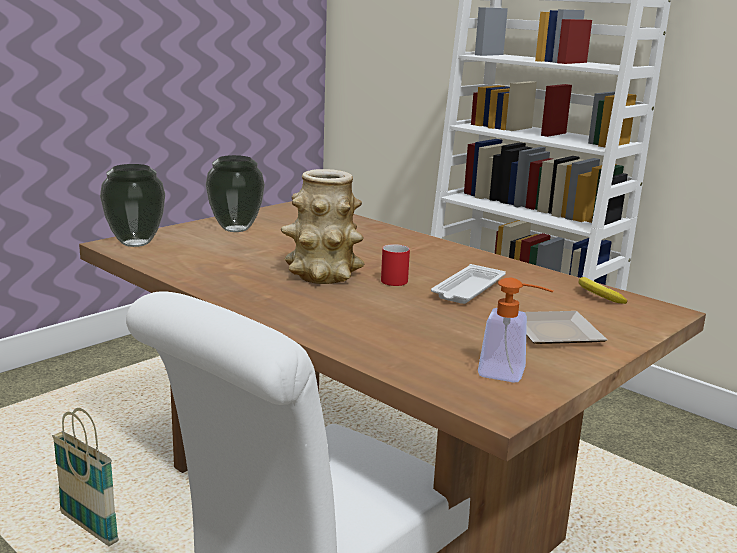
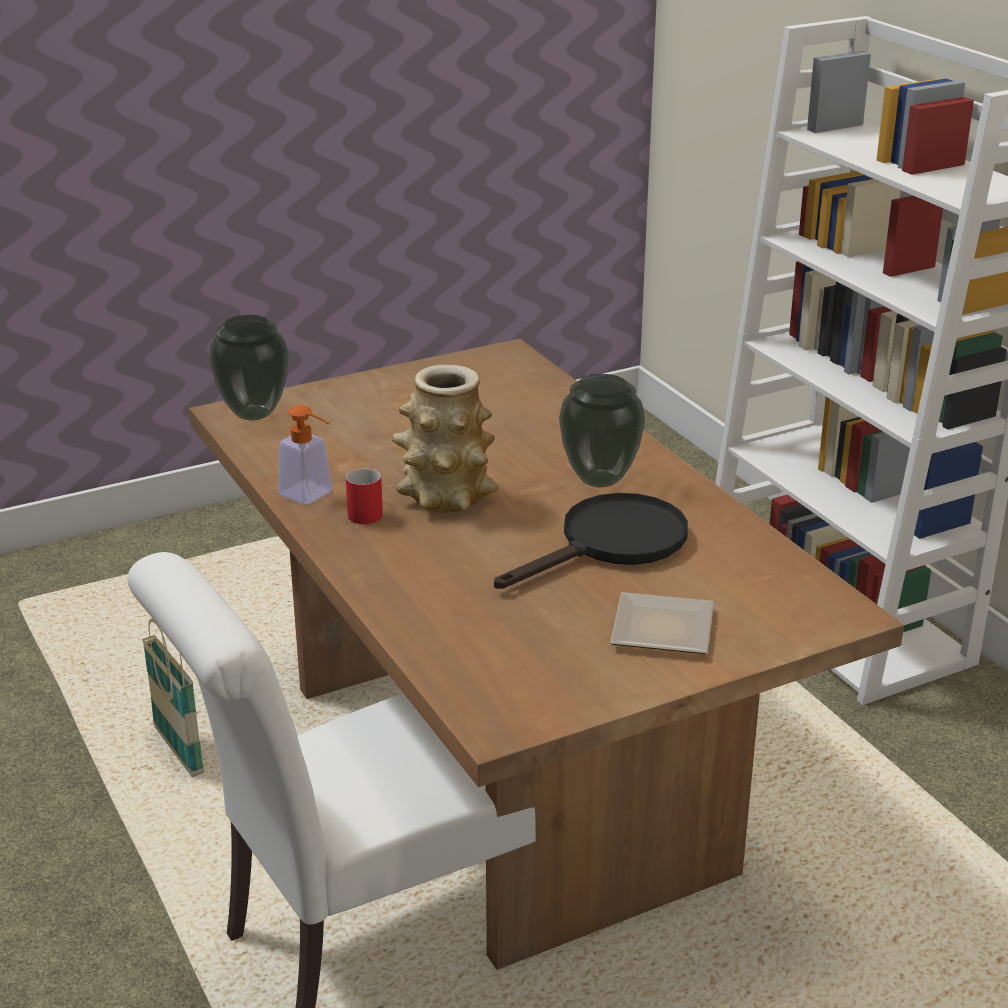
camera: 20 degrees right, 10 degrees up
vase [206,155,265,232] -> vase moved to [559,374,645,487]
red mug [381,244,410,286] -> red mug moved to [346,468,383,524]
white tray [431,264,506,304] -> black frying pan [494,493,688,589]
soap dispenser [478,278,553,383] -> soap dispenser moved to [278,405,332,505]
banana [578,277,628,304] -> none

